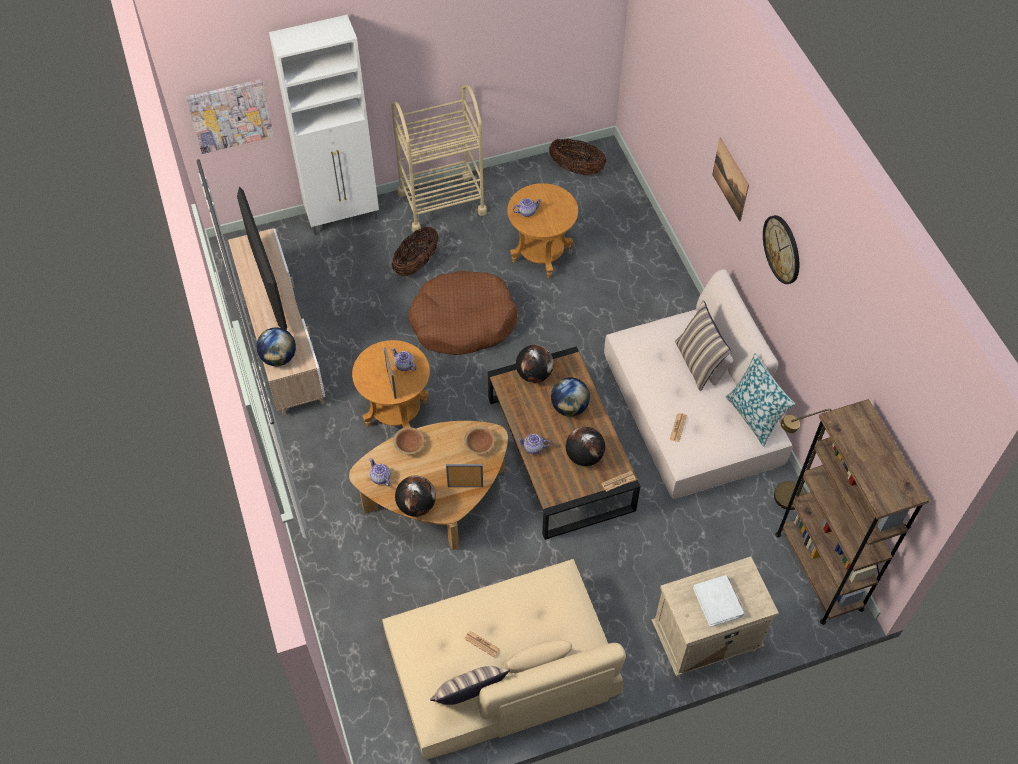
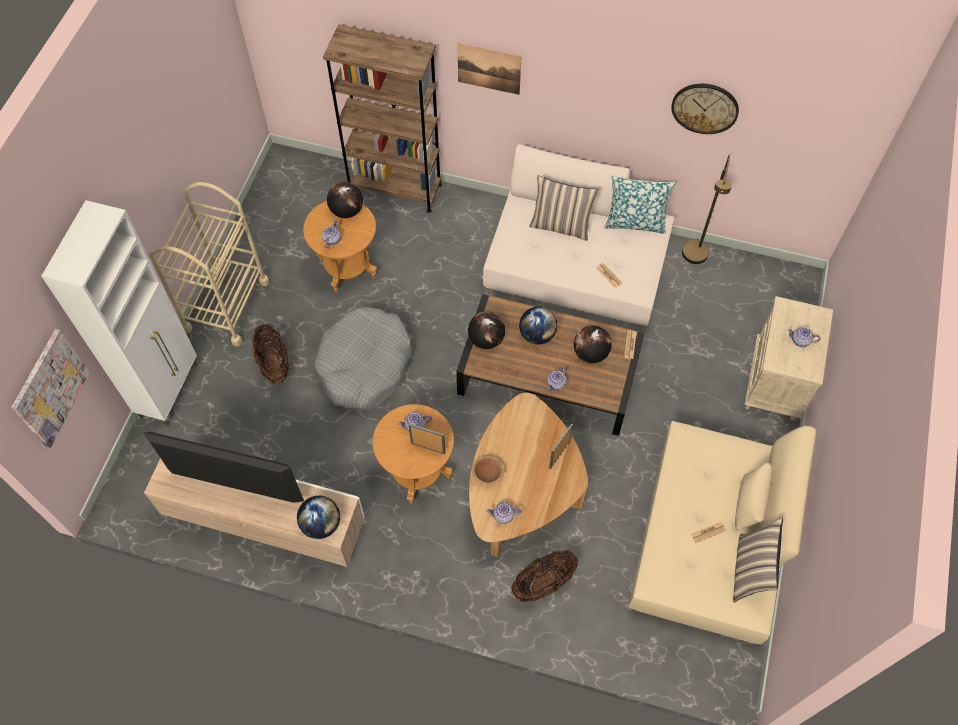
camera: 55 degrees left, 5 degrees up
globe [395,476,436,517] -> globe moved to [327,182,363,218]
brown dog bed [408,271,517,355] -> grey dog bed [314,307,413,410]
brown bowl [464,426,495,455] -> none
basket [549,138,606,175] -> basket moved to [511,550,578,602]
white book [693,575,744,627] -> teapot [788,327,820,347]
wall clock [763,215,799,284] -> wall clock moved to [671,84,739,134]
brown bookcase [775,399,929,625] -> brown bookcase moved to [323,24,442,213]

